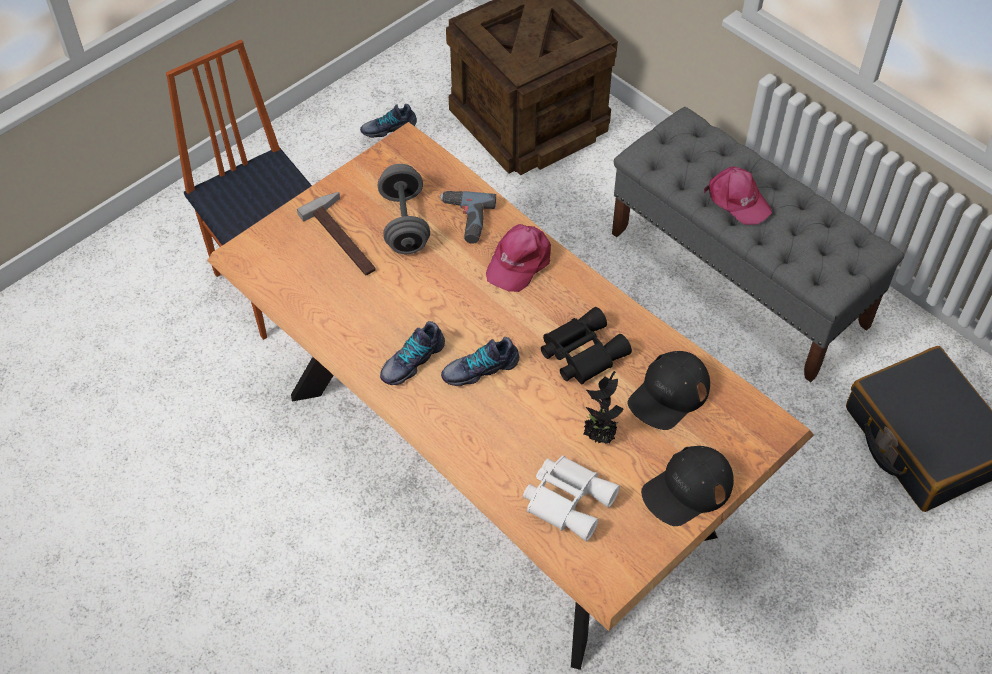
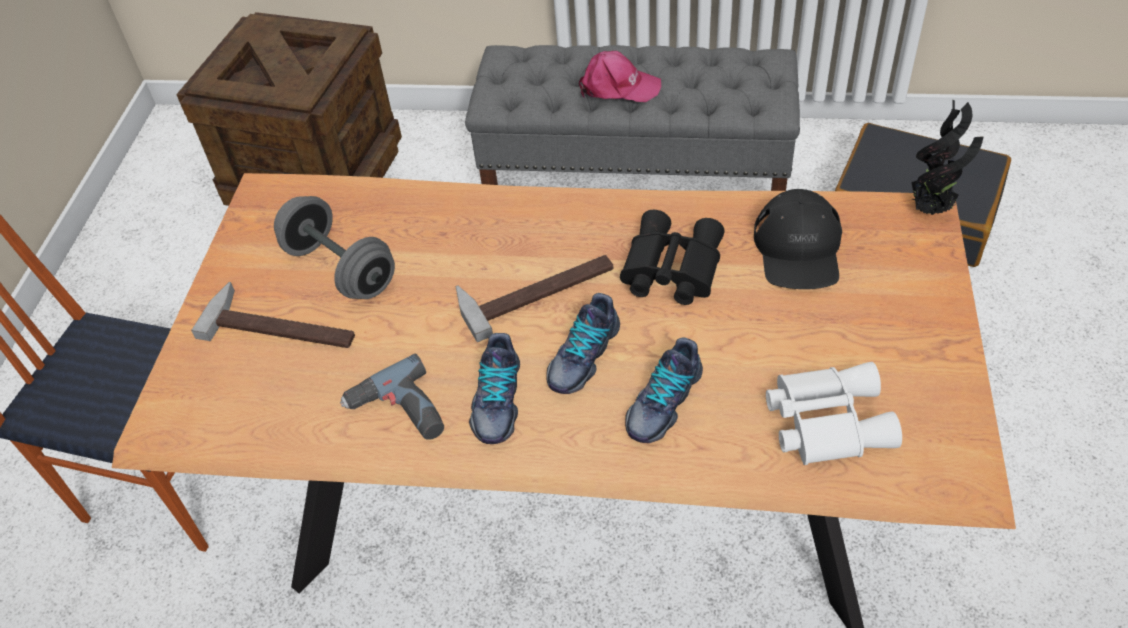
camera: 35 degrees left, 5 degrees down
shoe [360,104,417,138] -> shoe moved to [625,337,703,443]
power drill [440,191,496,244] -> power drill moved to [340,353,444,440]
pink cap [486,224,551,292] -> none
potted plant [584,371,624,444] -> potted plant moved to [911,100,983,215]
black cap [641,446,734,526] -> none
none -> hammer [456,255,613,342]

